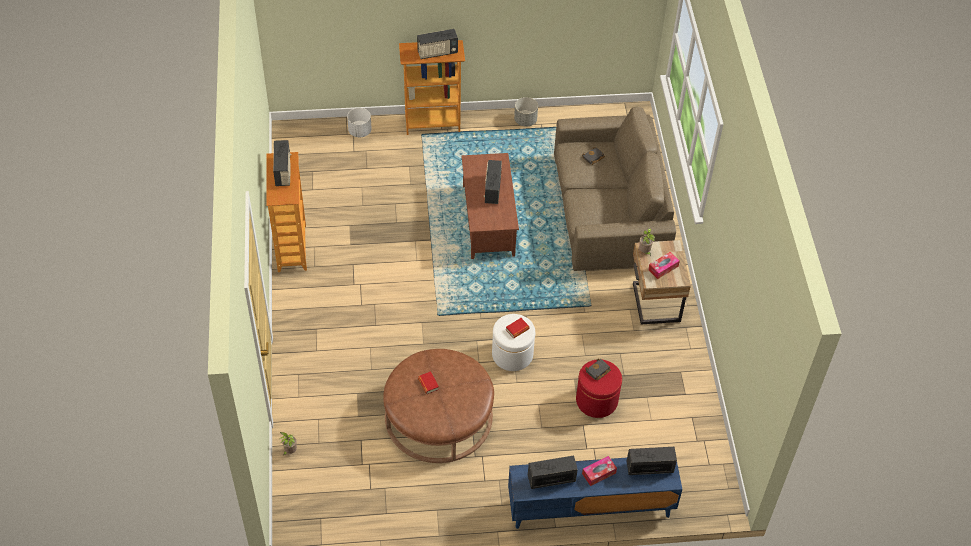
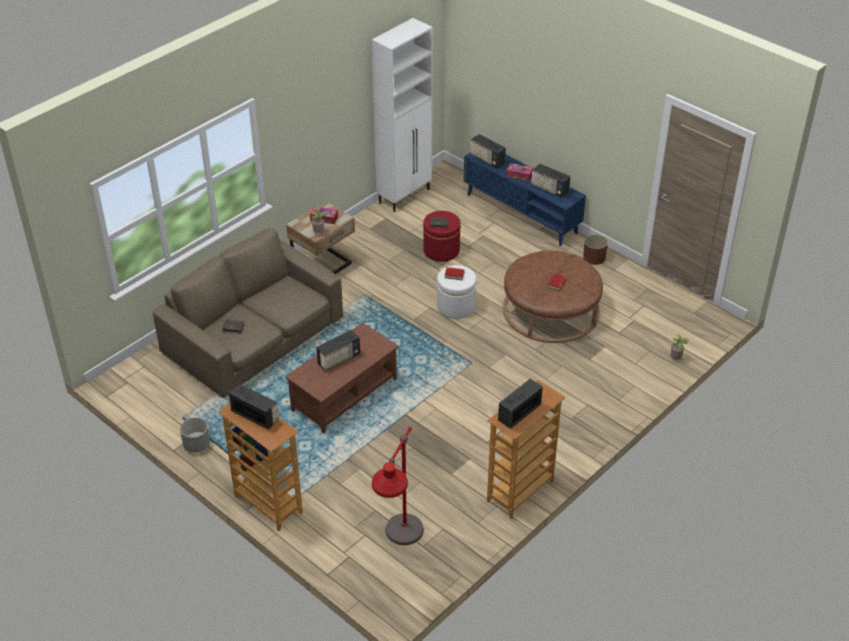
camera: 130 degrees left, 10 degrees down
white planter [347,108,372,137] -> none
none -> white cabinet [372,18,433,212]
none -> red floor lamp [372,427,424,545]
none -> brown planter [583,234,608,265]

